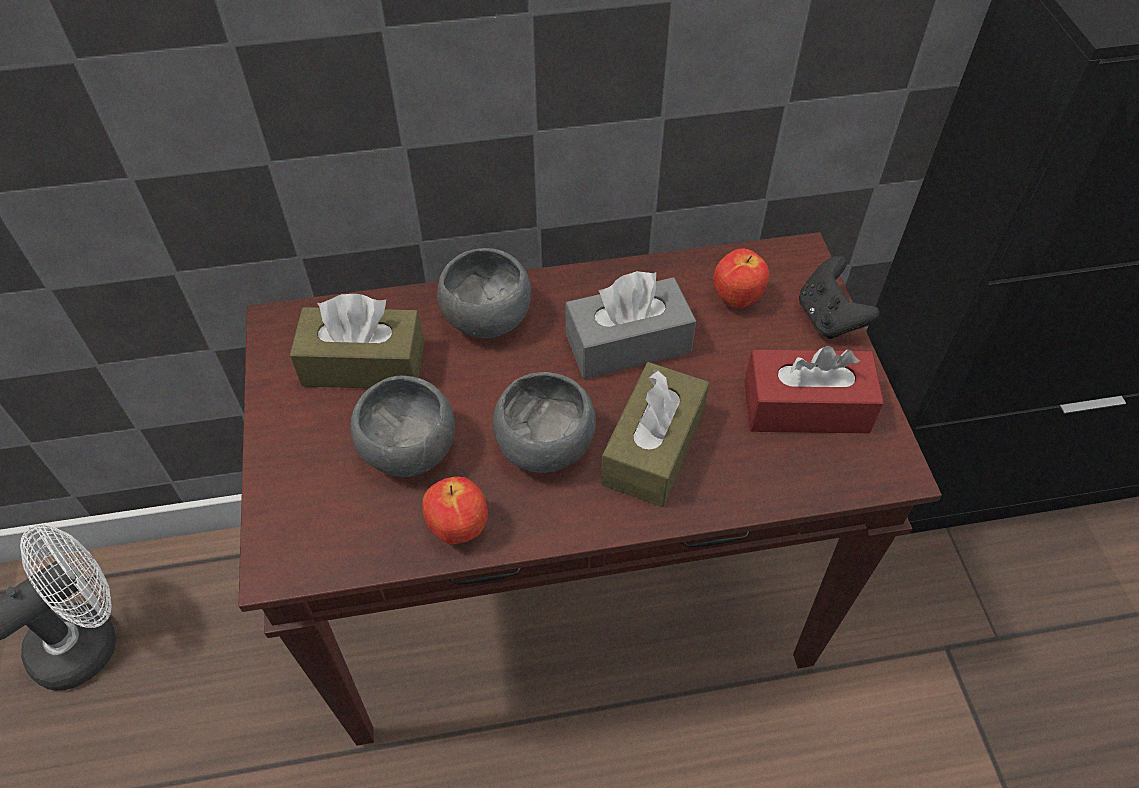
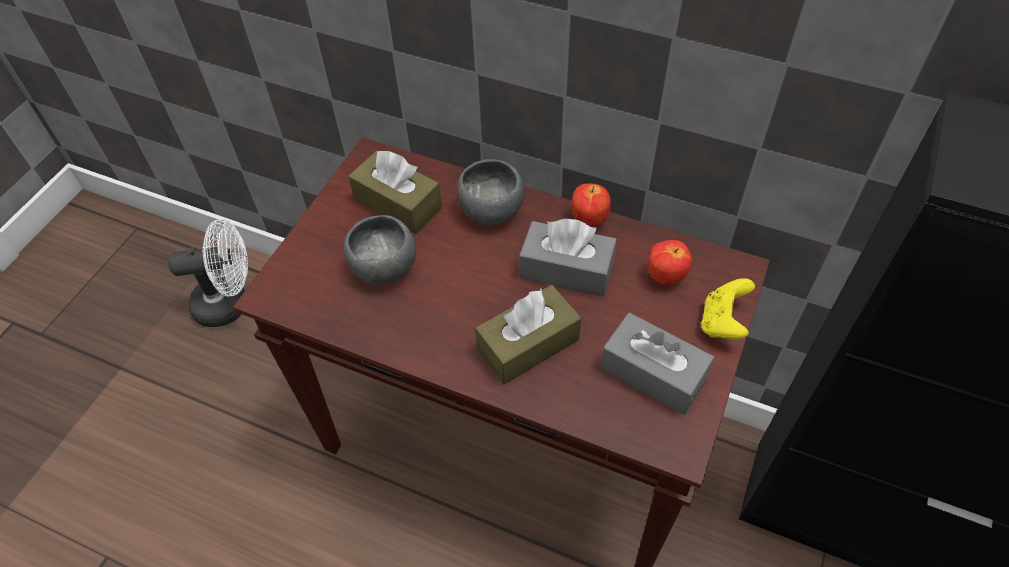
camera: 35 degrees right, 0 degrees up
apple [422,476,488,544] -> apple moved to [571,183,611,227]
grey bowl [493,372,596,473] -> none
red tissue box [744,346,884,433] -> grey tissue box [600,312,715,415]
black game controller [799,256,879,339] -> yellow game controller [701,278,755,339]

